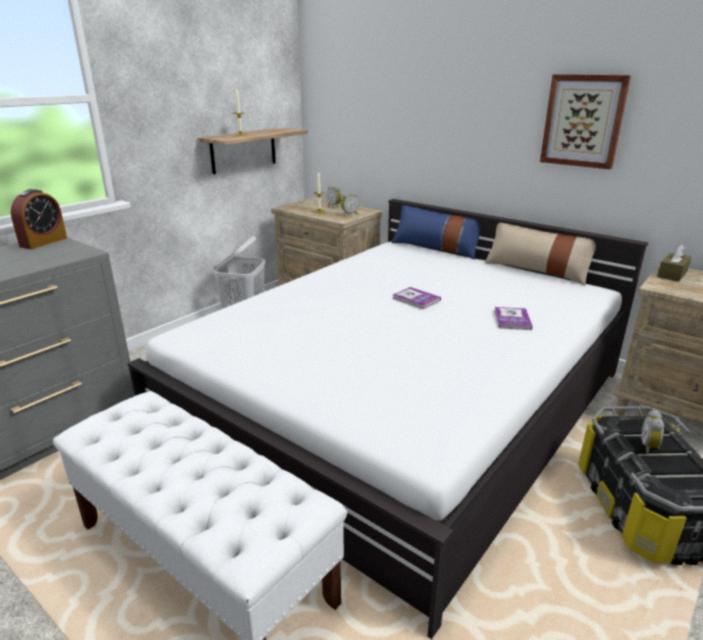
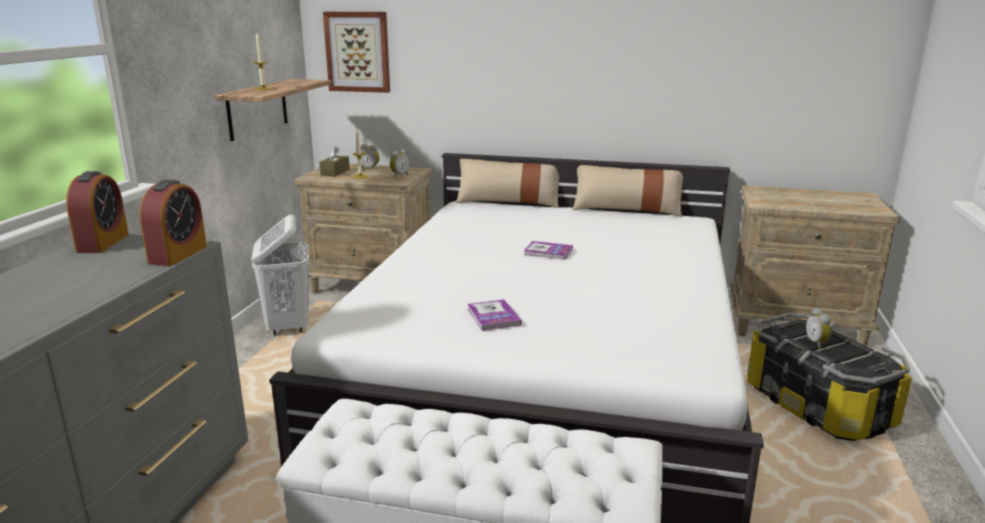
camera: 25 degrees left, 5 degrees down
blue pillow [391,205,481,259] -> beige pillow [456,159,559,208]
book [494,307,533,330] -> book moved to [467,299,521,331]
picture [540,74,631,169] -> picture moved to [323,12,390,93]
brown tissue box [657,244,692,282] -> brown tissue box moved to [319,146,350,176]
none -> alarm clock [140,180,207,266]

